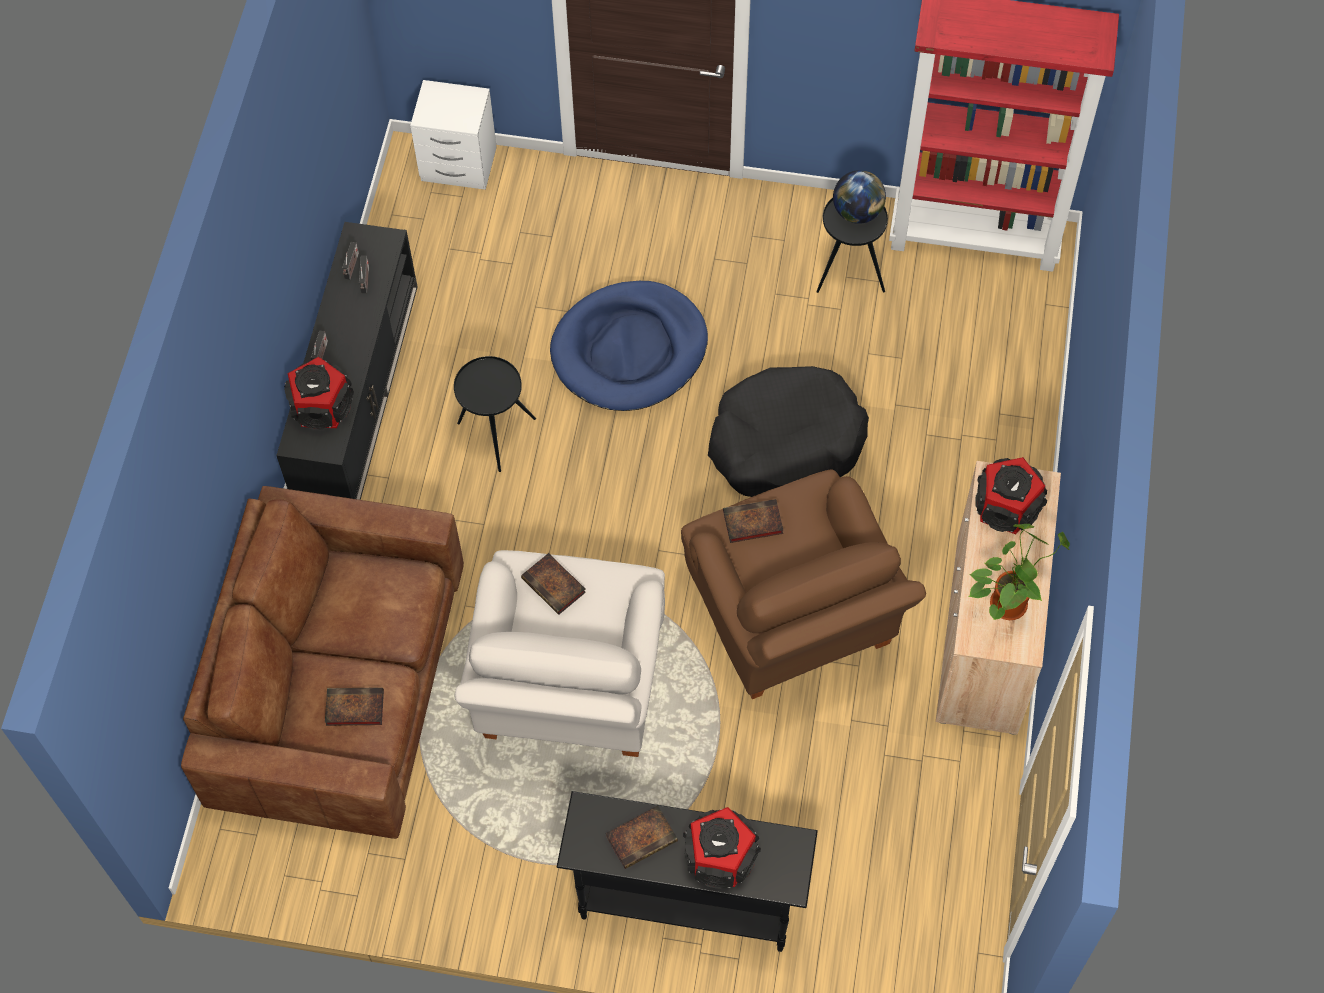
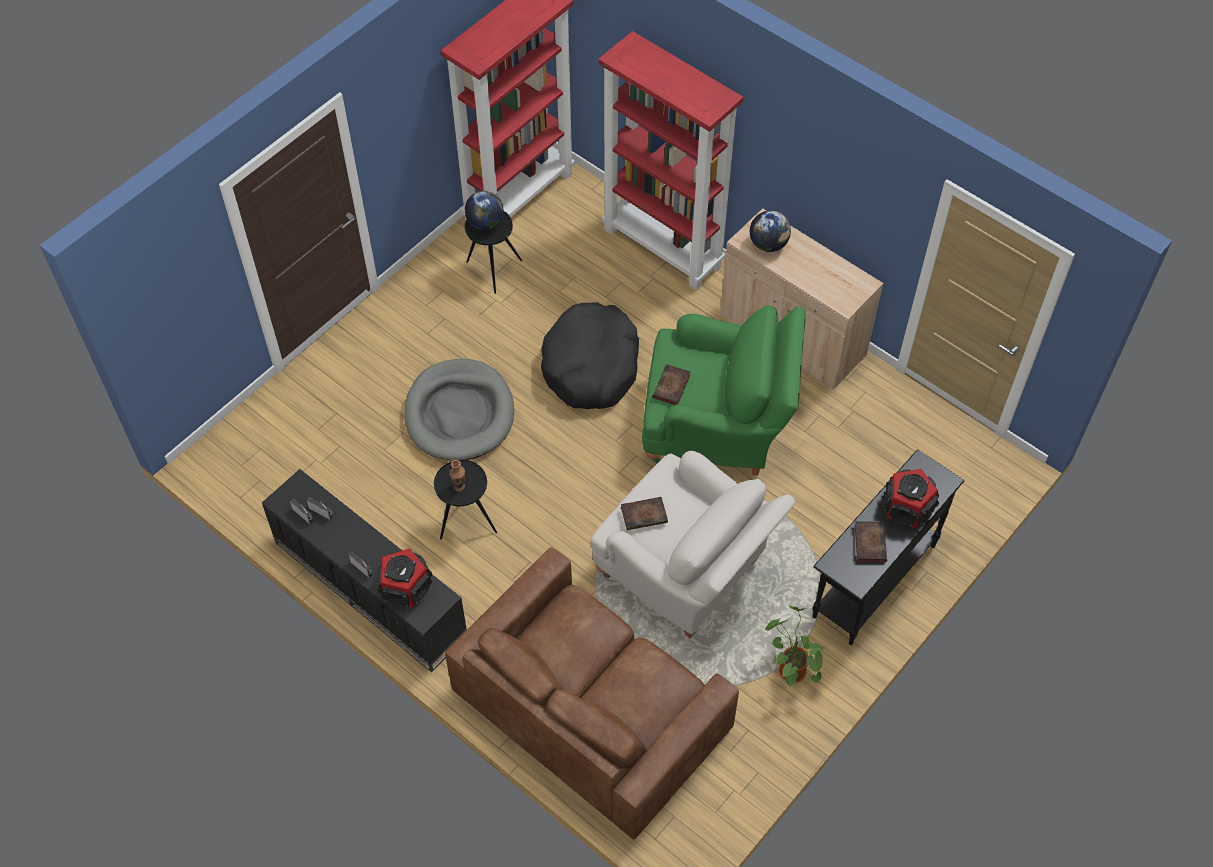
camera: 60 degrees left, 5 degrees down
book [325,687,384,726] -> none
white nightstand [410,80,497,190] -> none
blue dog bed [550,281,708,411] -> grey dog bed [404,359,514,461]
brown armchair [681,469,926,699] -> green armchair [642,305,806,476]
potted plant [969,524,1070,620] -> potted plant moved to [765,605,824,688]
speaker [975,457,1047,534] -> globe [750,210,791,252]
none -> vase [449,460,465,492]
none -> red bookcase [598,31,743,290]

